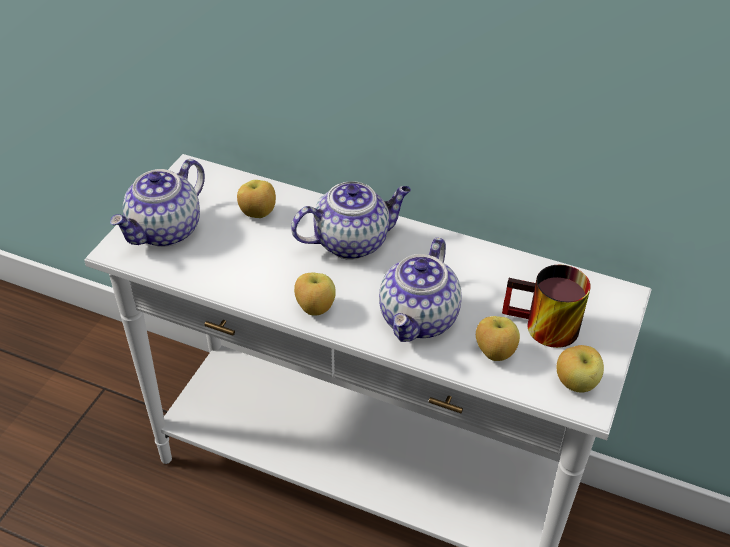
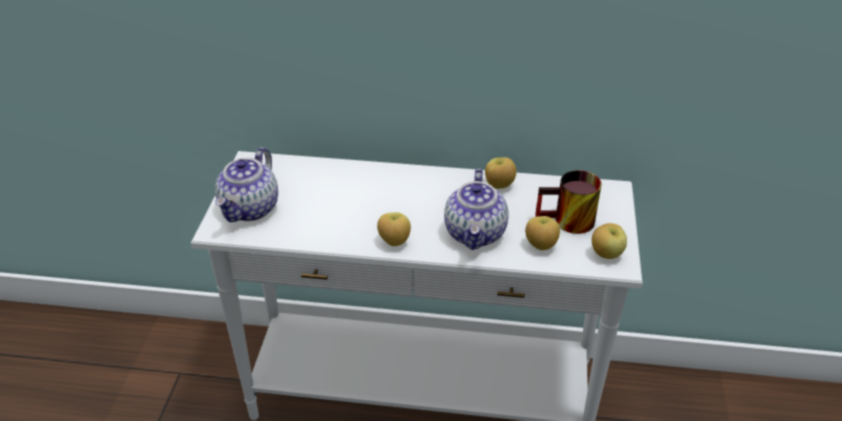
camera: 15 degrees left, 5 degrees down
apple [237,180,276,218] -> apple moved to [485,157,516,189]
teapot [291,181,411,260] -> none

